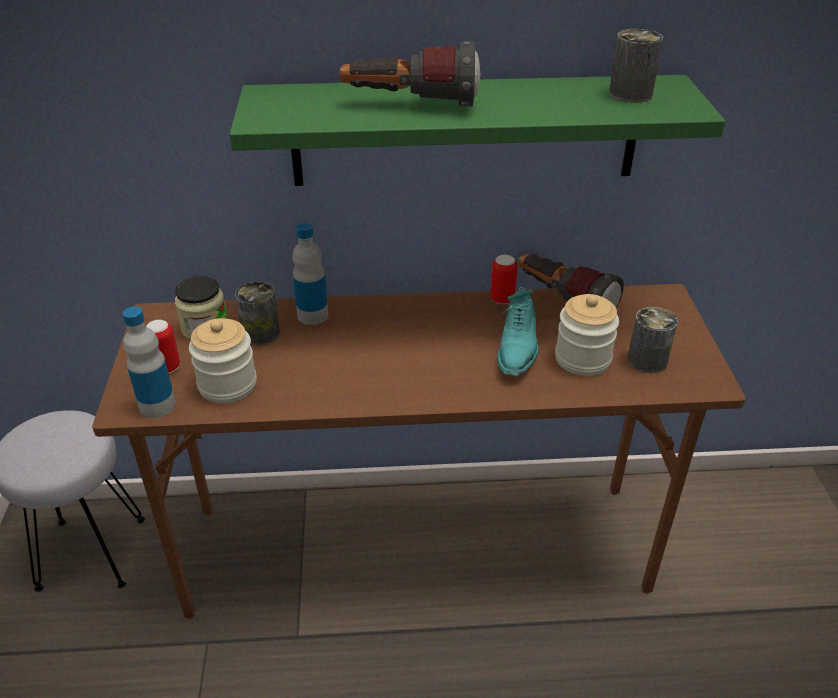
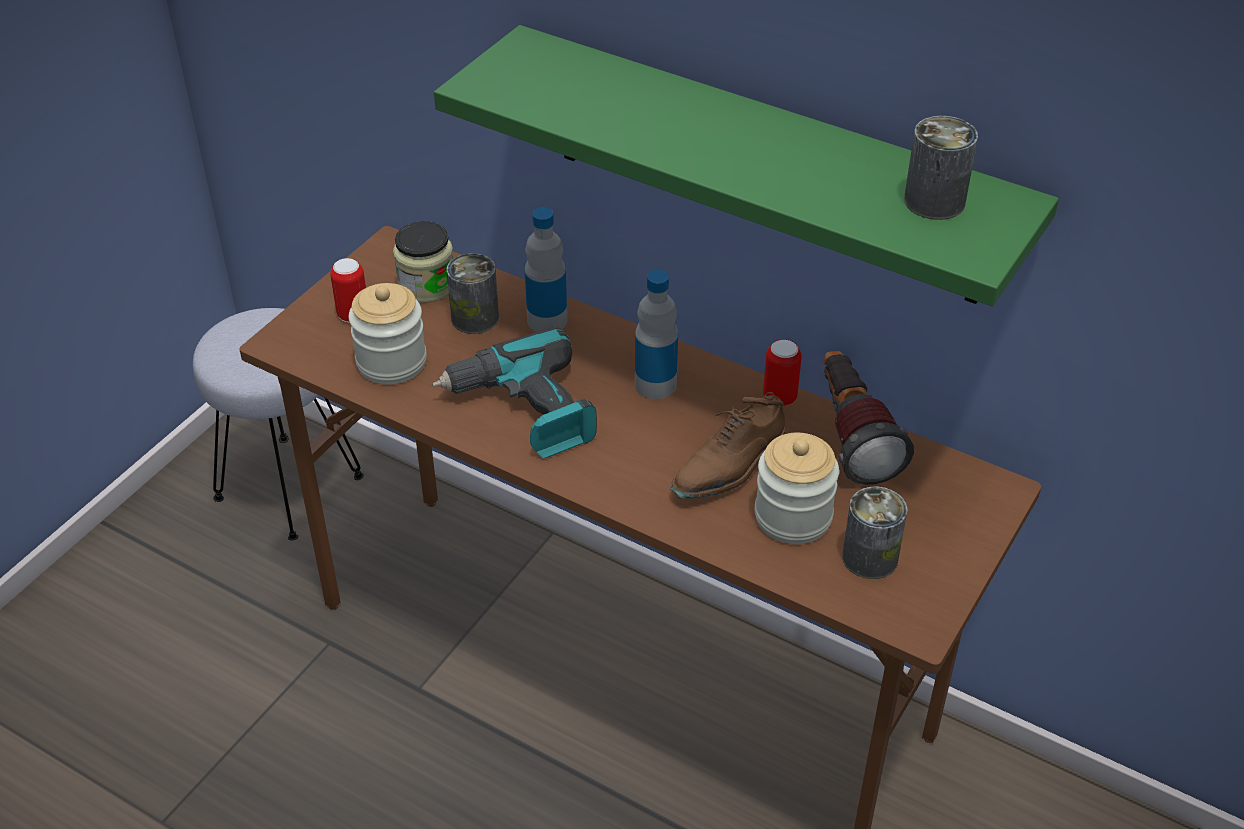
camera: 35 degrees right, 5 degrees up
bottle [123,306,176,418] -> bottle moved to [635,270,678,399]
flashlight [339,41,481,107] -> none
turquoise shoe [497,287,539,377] -> brown shoe [670,392,785,499]
none -> power drill [432,327,597,459]

